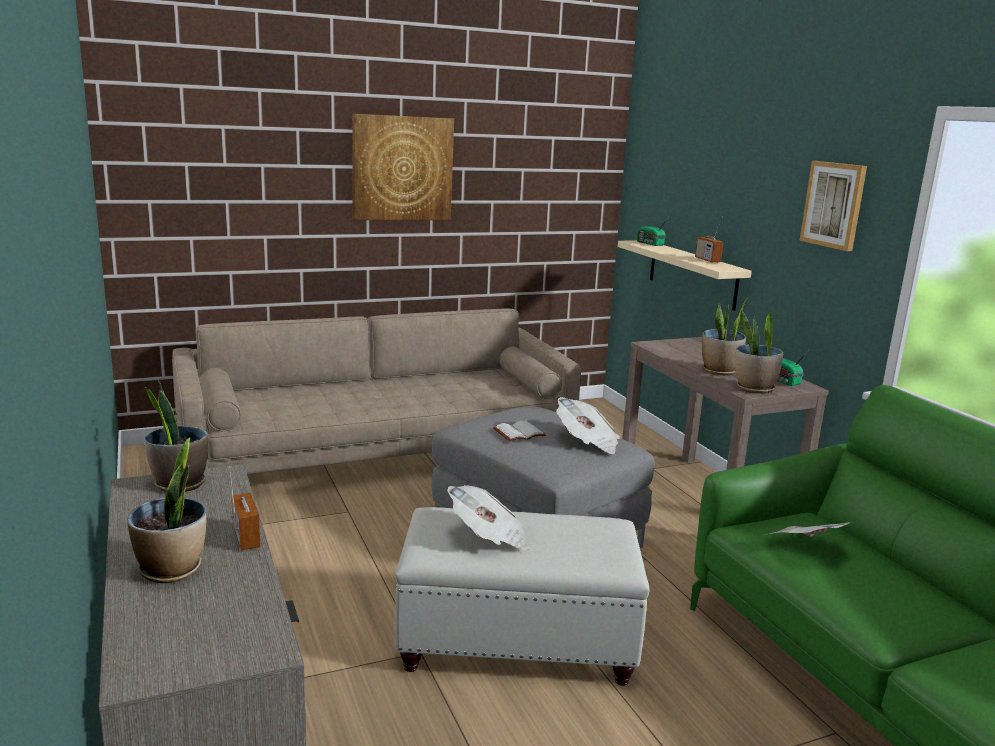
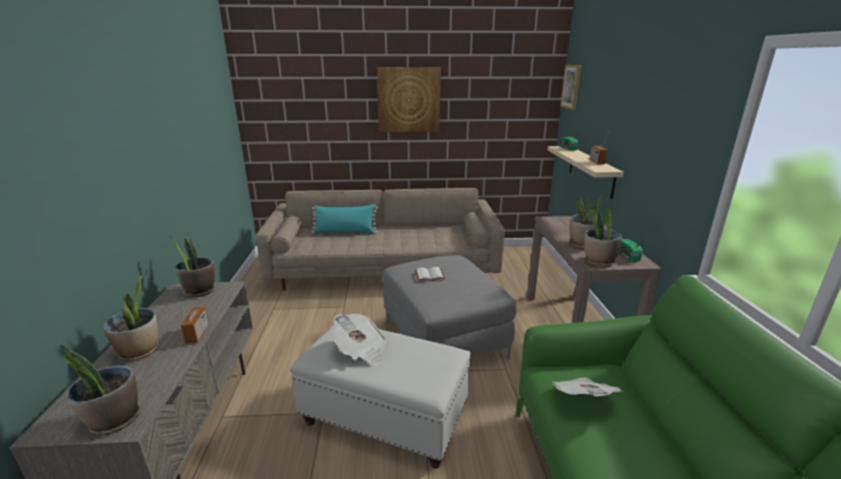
camera: 20 degrees right, 5 degrees up
newspaper [556,397,620,454] -> none
picture [799,161,867,251] -> picture moved to [560,65,582,110]
none -> potted plant [59,343,140,435]
none -> turquoise pillow [312,204,378,234]

